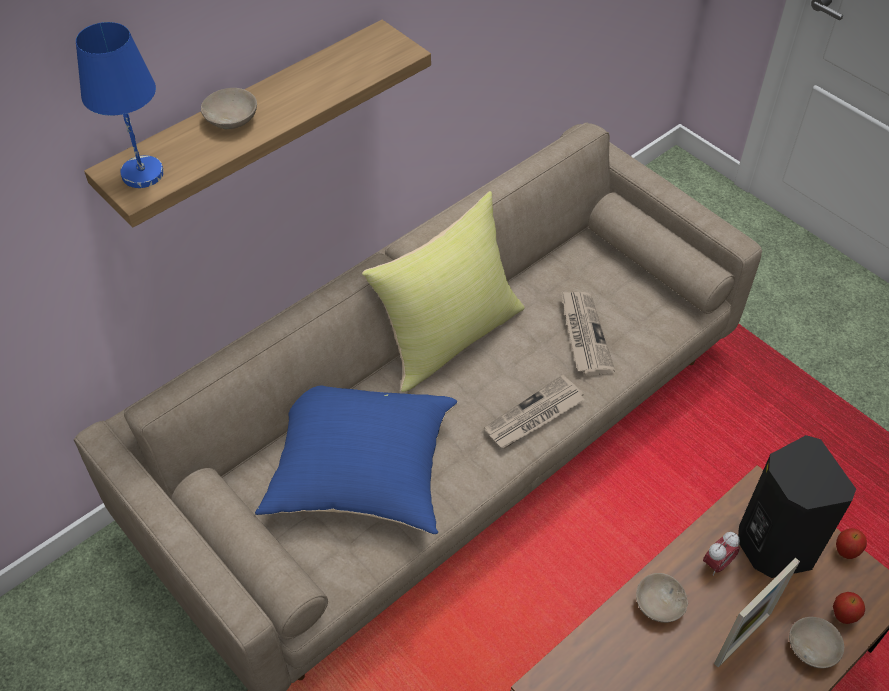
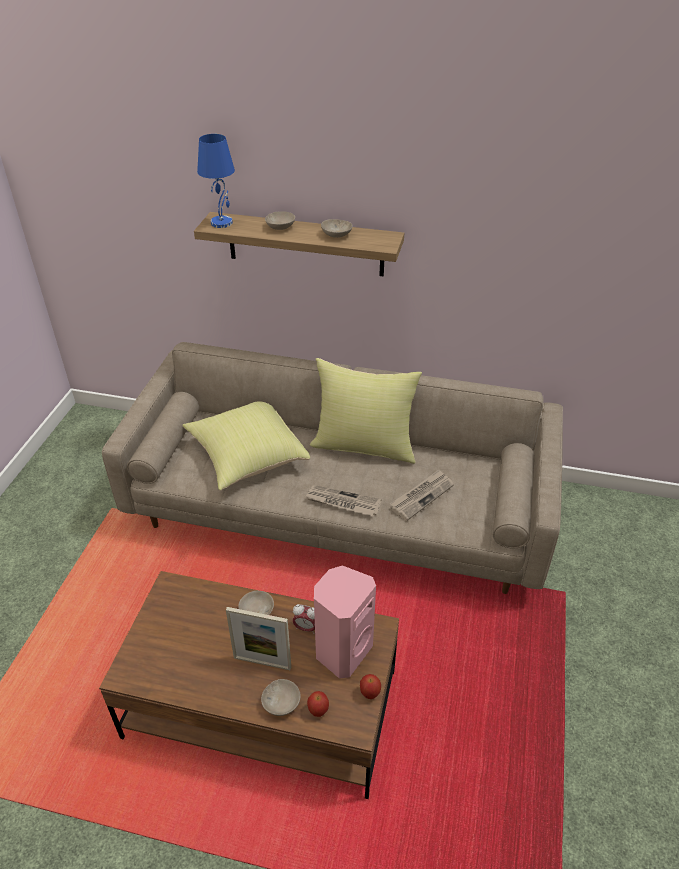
camera: 55 degrees right, 10 degrees down
blue pillow [255,386,457,535] -> yellow pillow [182,401,310,491]
black speaker [738,435,856,578] -> pink speaker [314,565,376,678]
none -> beige bowl [321,219,353,238]

